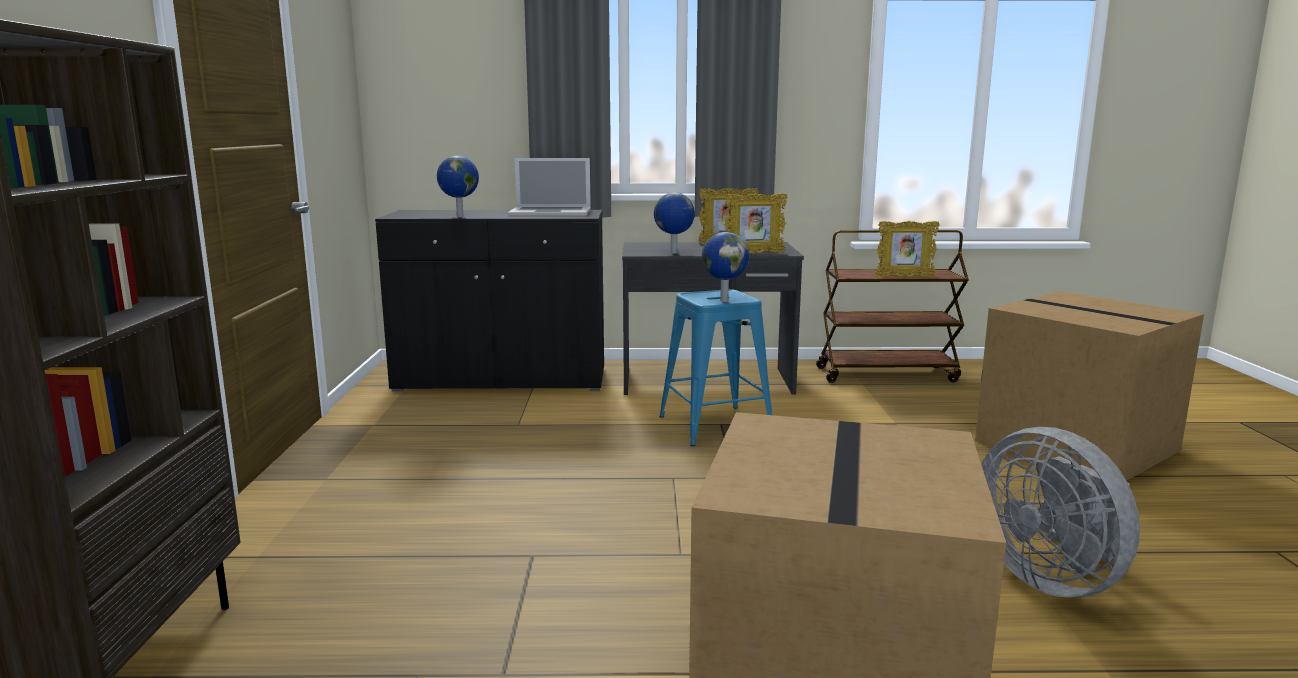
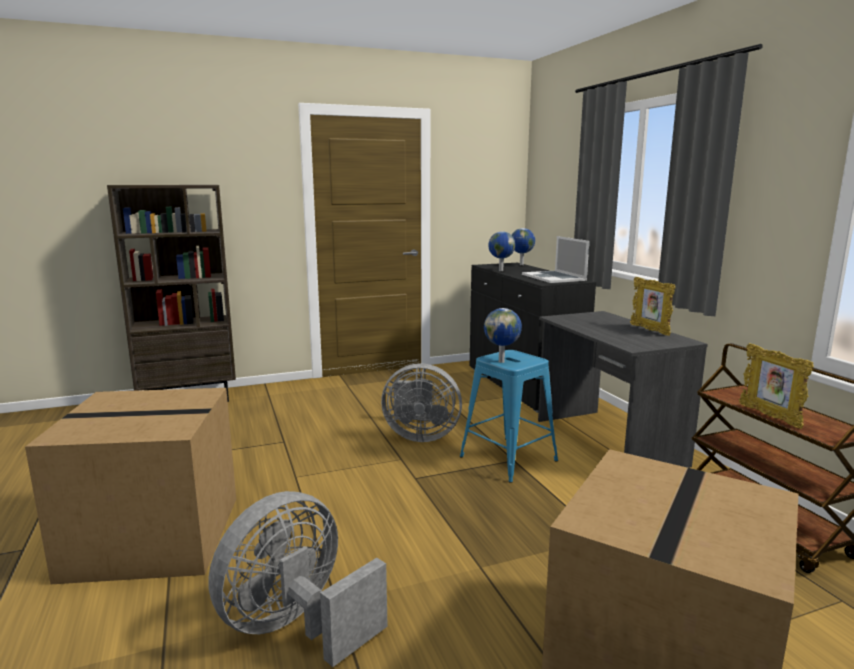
camera: 70 degrees right, 0 degrees up
globe [654,193,695,254] -> globe moved to [512,228,535,265]
picture frame [724,193,787,254] -> none
none -> grey fan [381,363,462,442]

